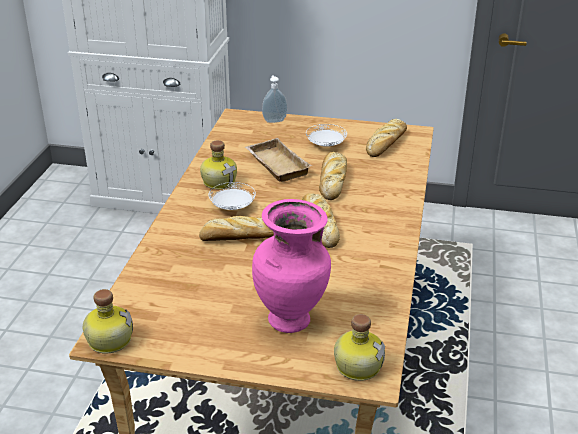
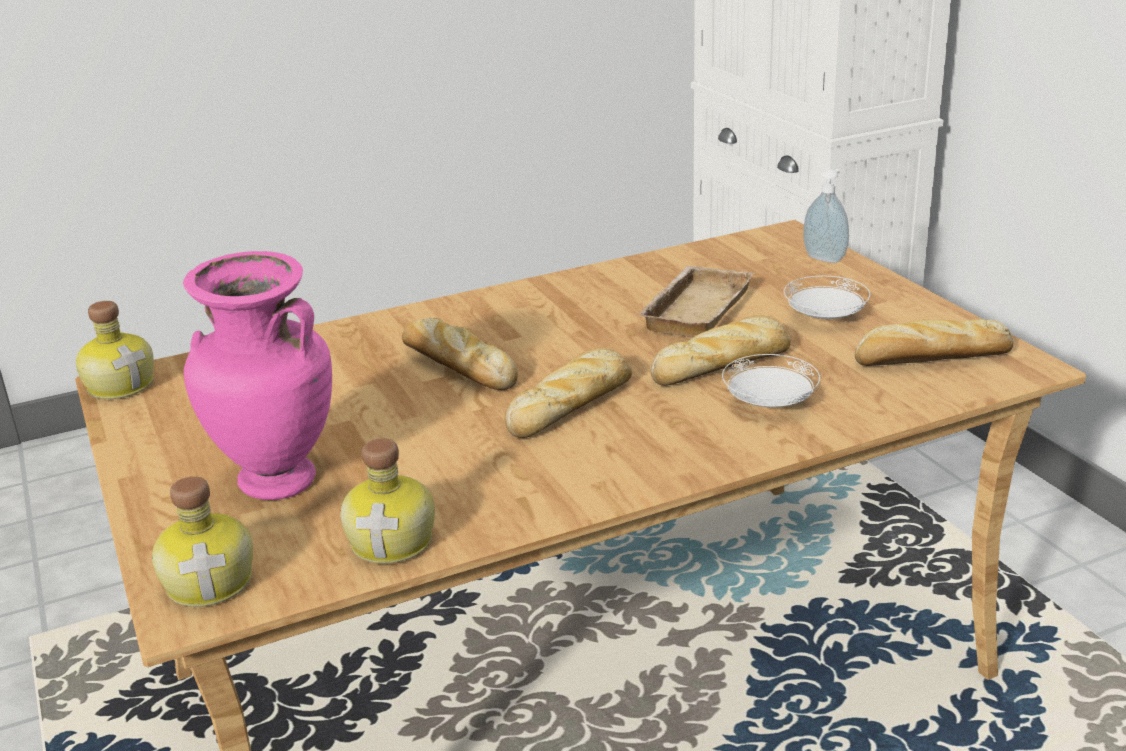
camera: 55 degrees right, 5 degrees down
bottle [200,140,237,189] -> bottle moved to [340,438,435,564]
white plate [209,182,256,210] -> white plate moved to [722,354,820,408]

